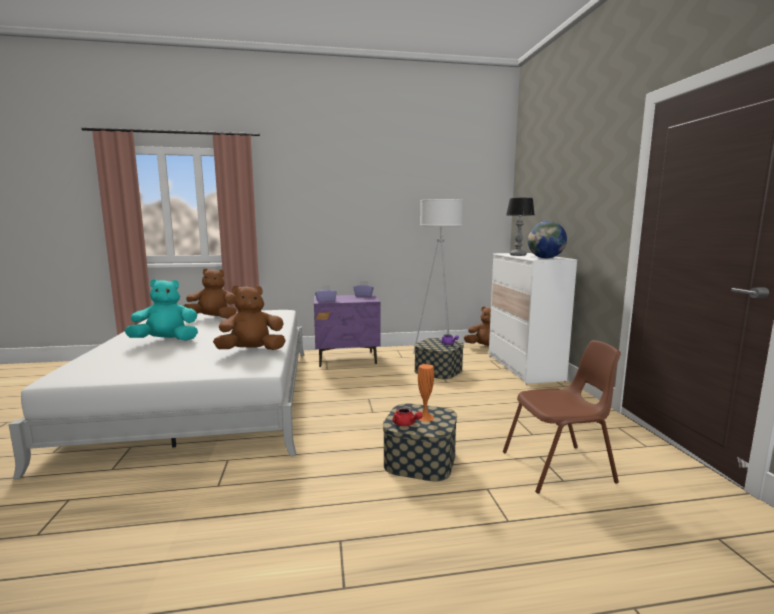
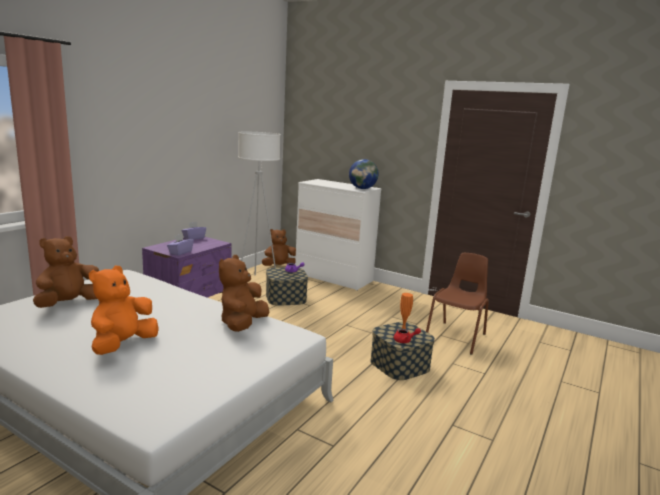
camera: 50 degrees left, 5 degrees up
turquoise plush toy [124,279,198,341] -> orange plush toy [89,266,159,355]
table lamp [506,198,534,256] -> none

